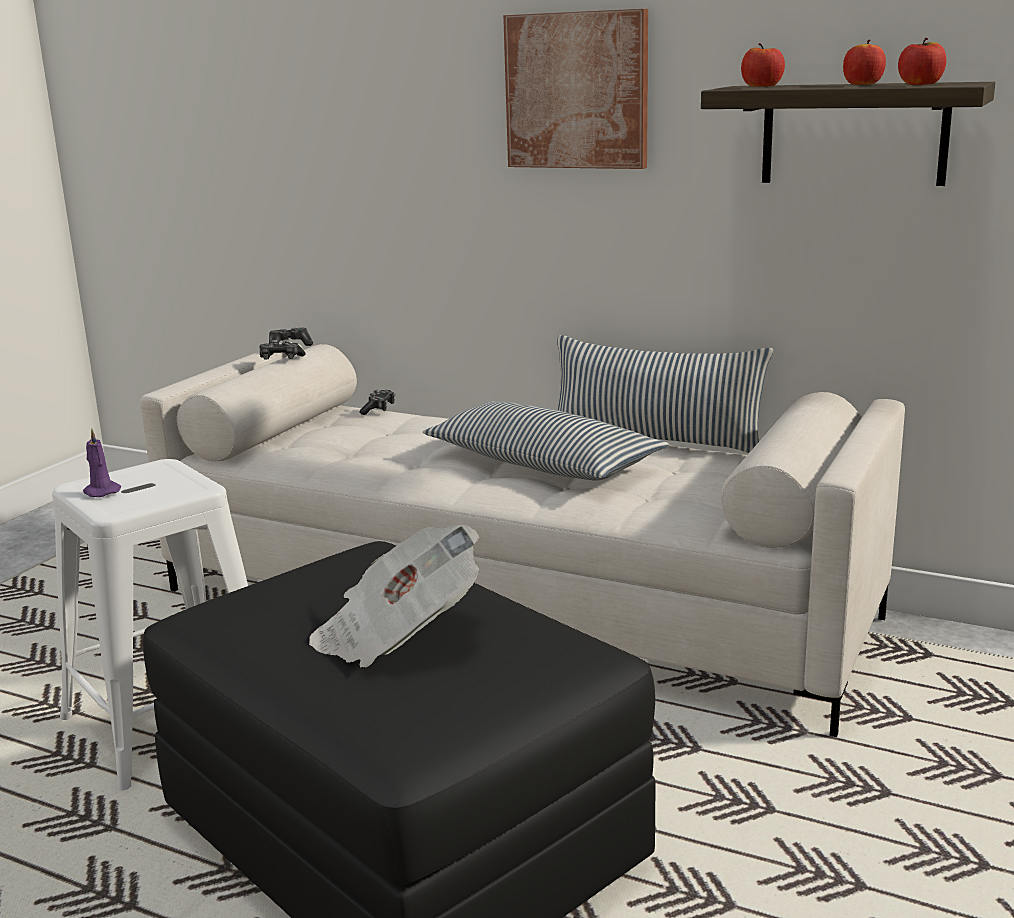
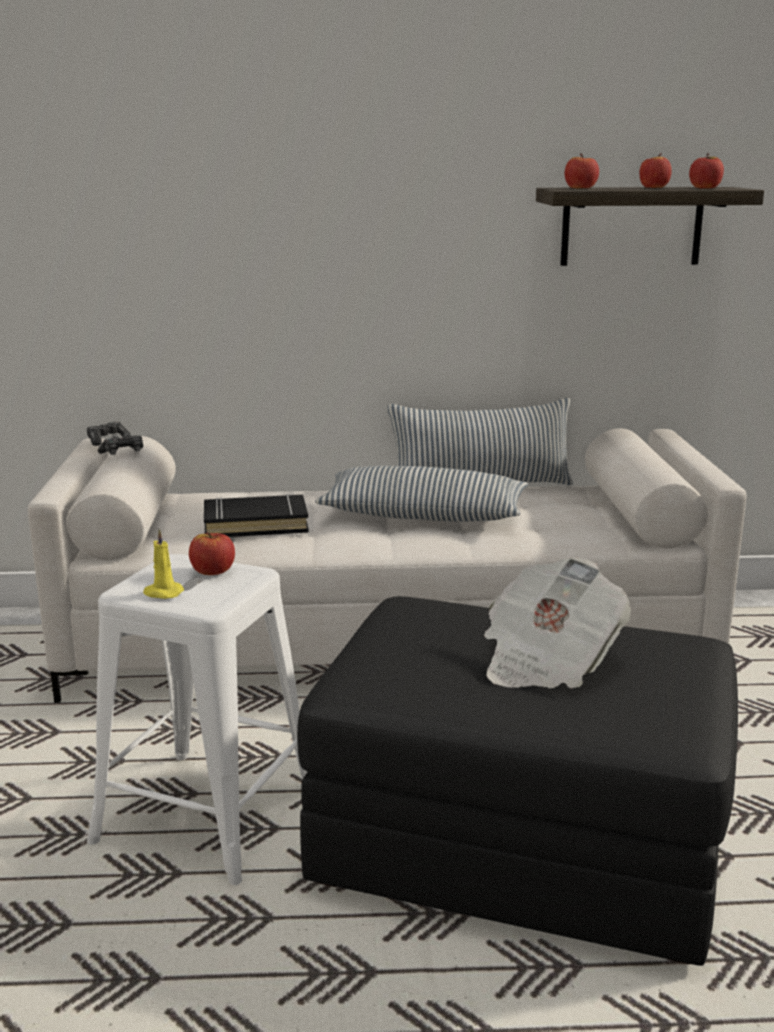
camera: 30 degrees left, 0 degrees up
purple candle [83,429,121,497] -> yellow candle [143,529,184,599]
game controller [359,390,395,415] -> none
picture [503,9,648,169] -> none
none -> apple [189,532,235,575]
none -> black book [204,494,309,537]

